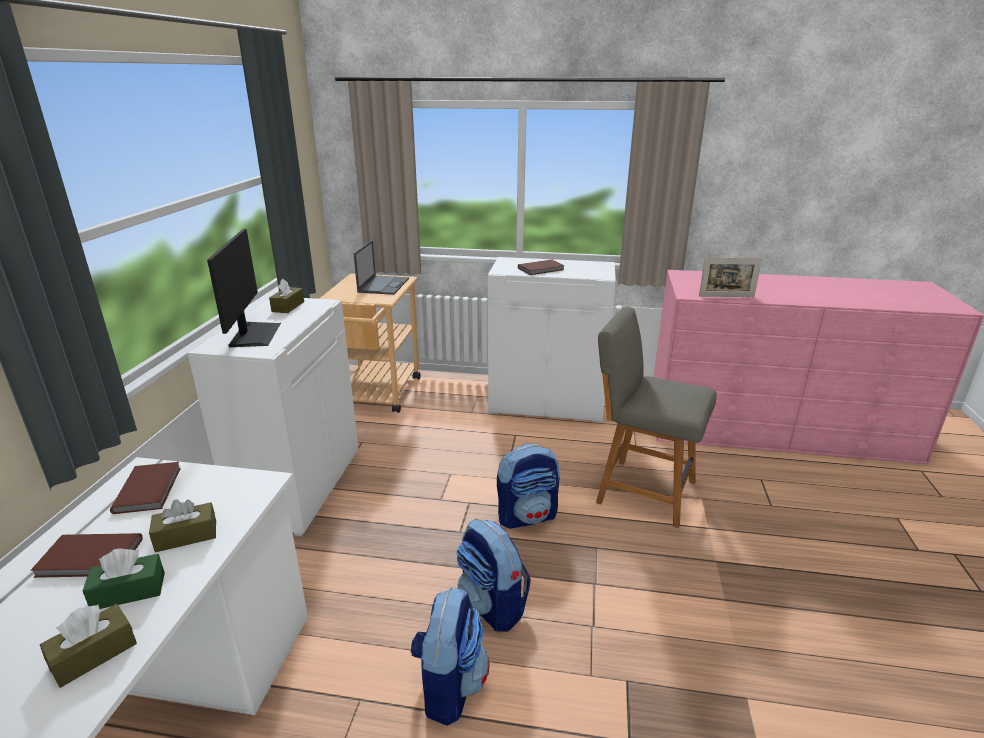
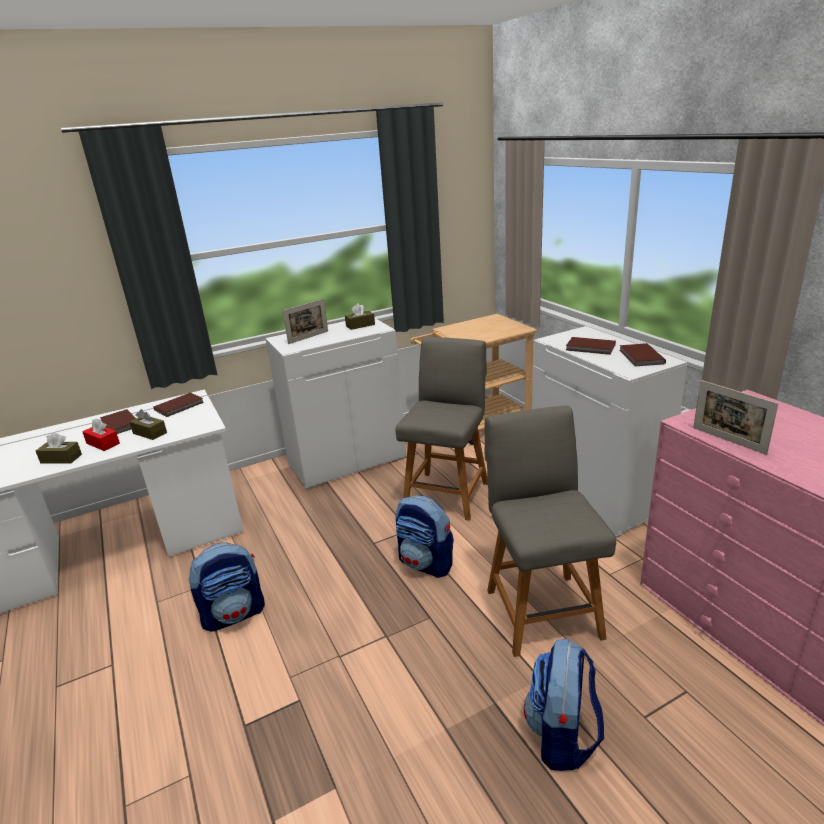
camera: 55 degrees right, 0 degrees up
green tissue box [83,549,165,609] -> red tissue box [82,418,120,451]
monitor [207,229,281,347] -> picture frame [283,299,328,344]
laptop [353,240,409,295] -> none
backpack [456,519,531,632] -> backpack moved to [524,639,604,771]
none -> grey chair [395,337,488,521]
none -> brown book [619,343,666,366]

